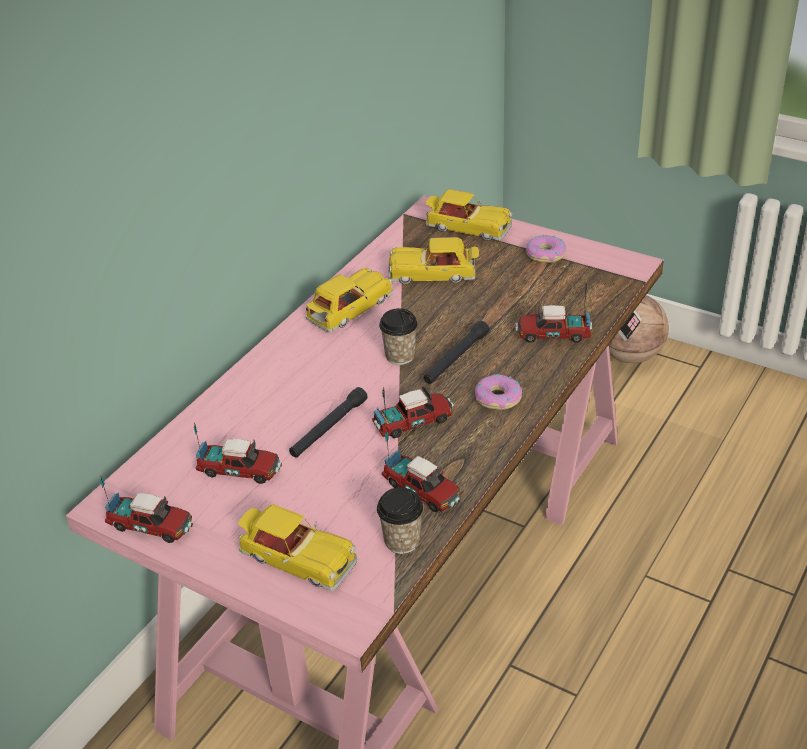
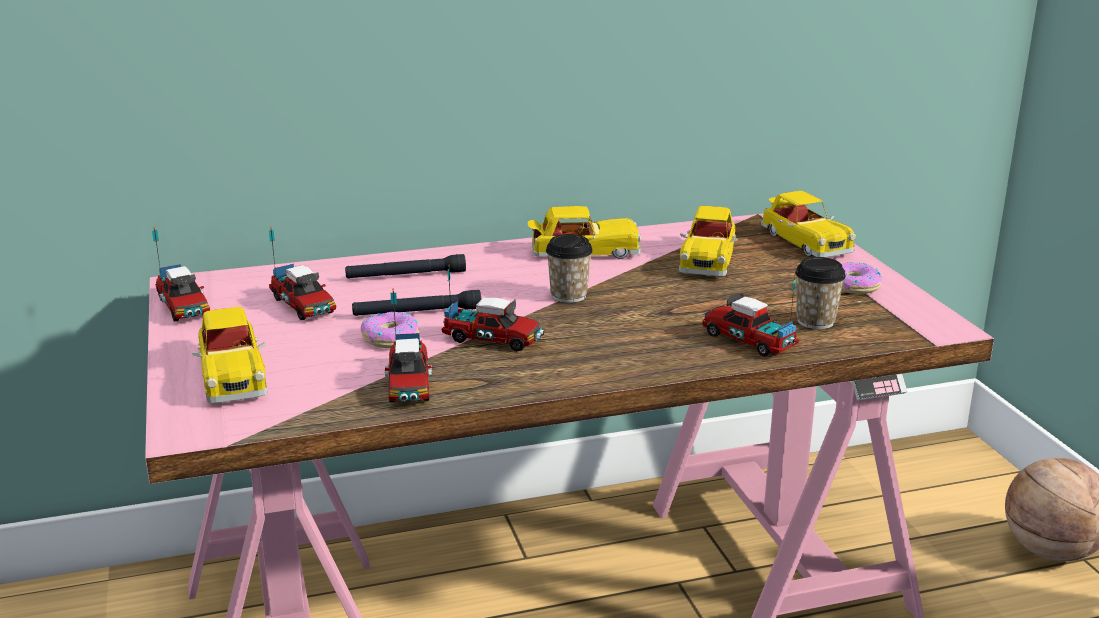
camera: 40 degrees right, 15 degrees down
cup [377,487,423,554] -> cup moved to [795,257,846,329]
toy car [388,237,479,284] -> toy car turned 120 degrees counterclockwise [679,206,738,276]
black flashlight [424,321,489,384] -> black flashlight moved to [345,254,466,279]
donut [475,374,522,410] -> donut moved to [361,312,419,348]

